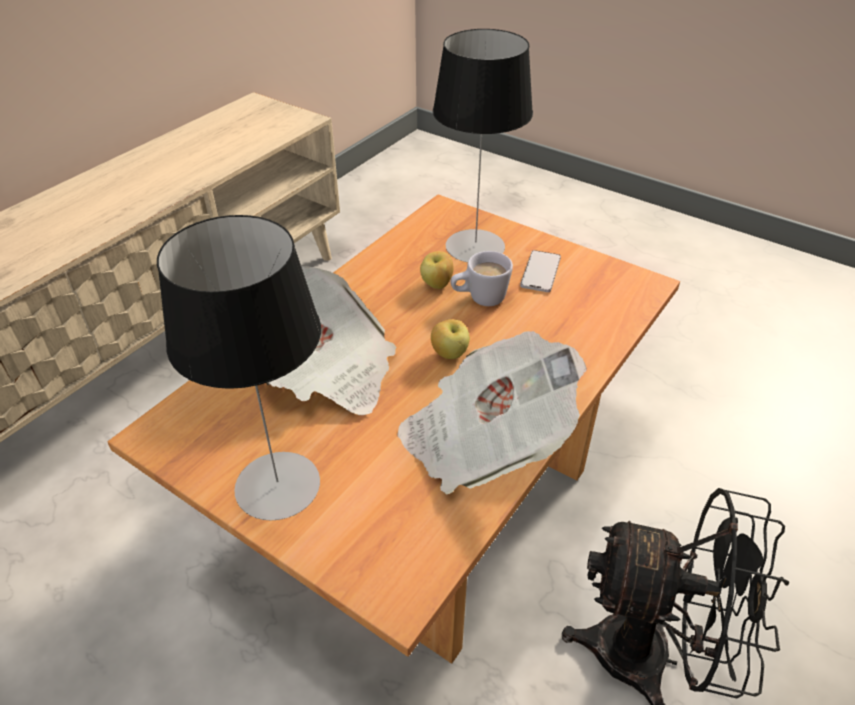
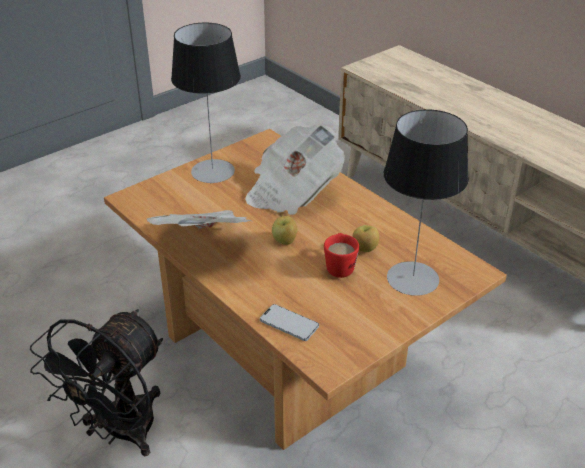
camera: 105 degrees right, 5 degrees down
white mug [451,251,513,306] -> red mug [324,233,359,278]
phone [520,250,561,292] -> phone moved to [260,304,319,341]

